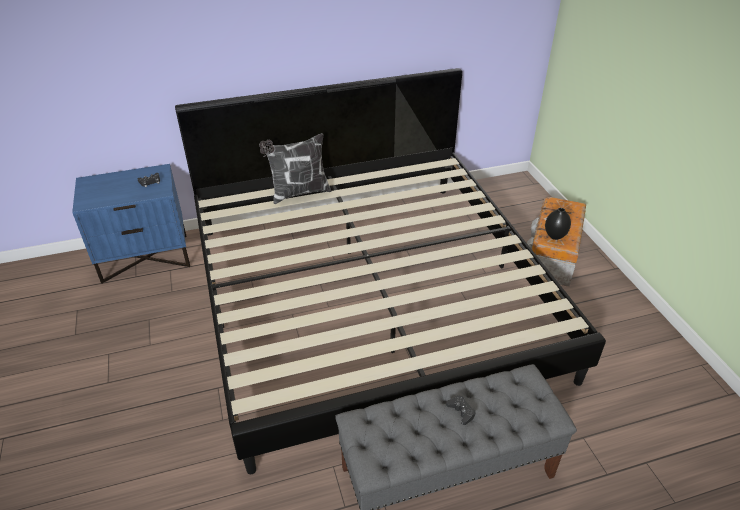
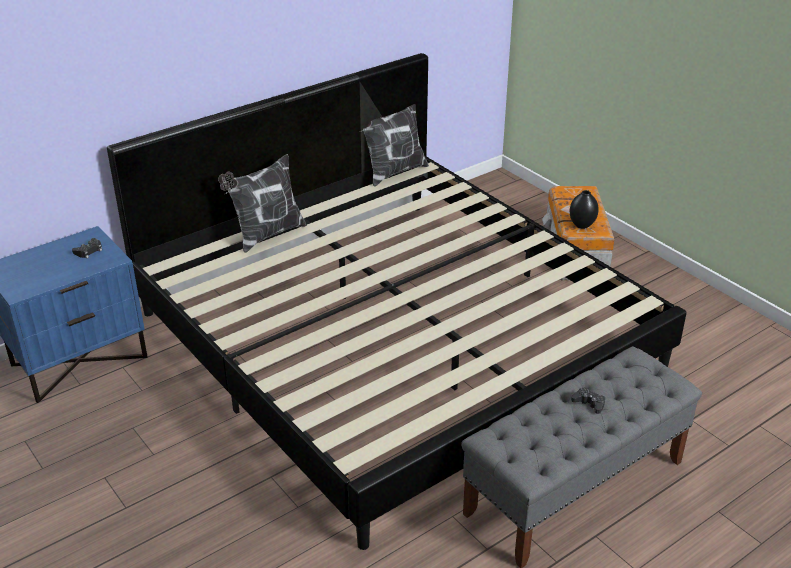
camera: 20 degrees left, 5 degrees down
none -> pillow [359,104,429,187]

